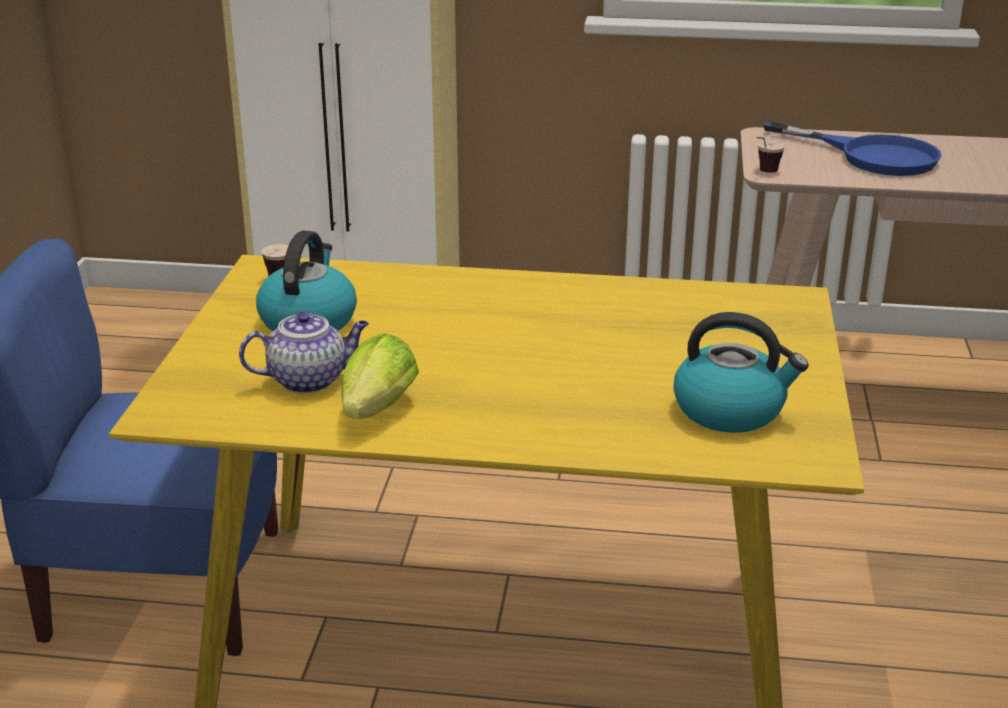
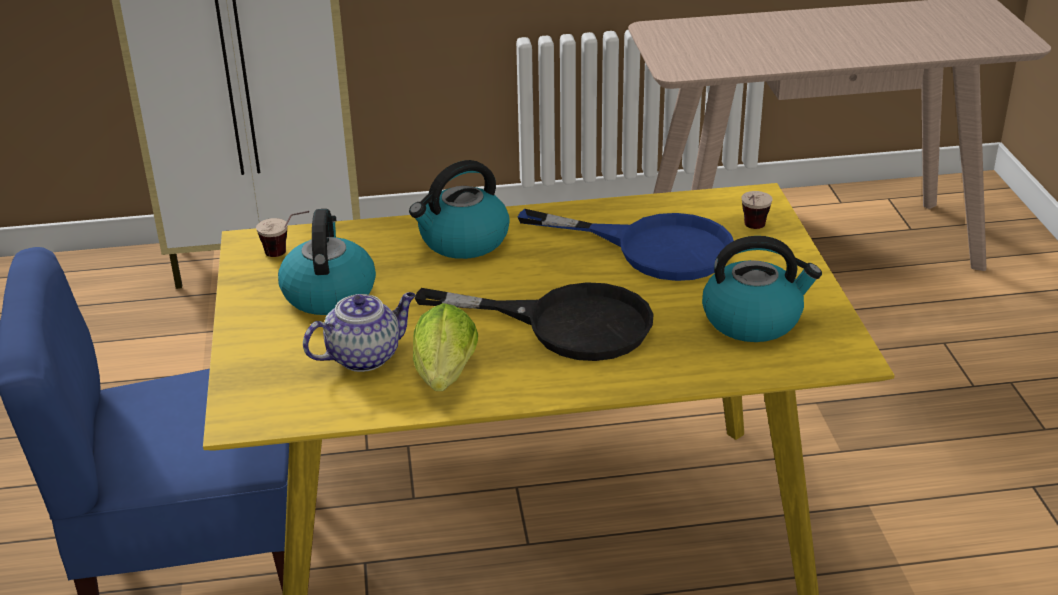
camera: 15 degrees left, 5 degrees up
cup [756,137,785,173] -> cup moved to [741,191,772,229]
blue frying pan [763,121,942,176] -> blue frying pan moved to [517,209,734,281]
none -> kettle [409,160,510,259]
none -> black frying pan [415,282,654,361]

